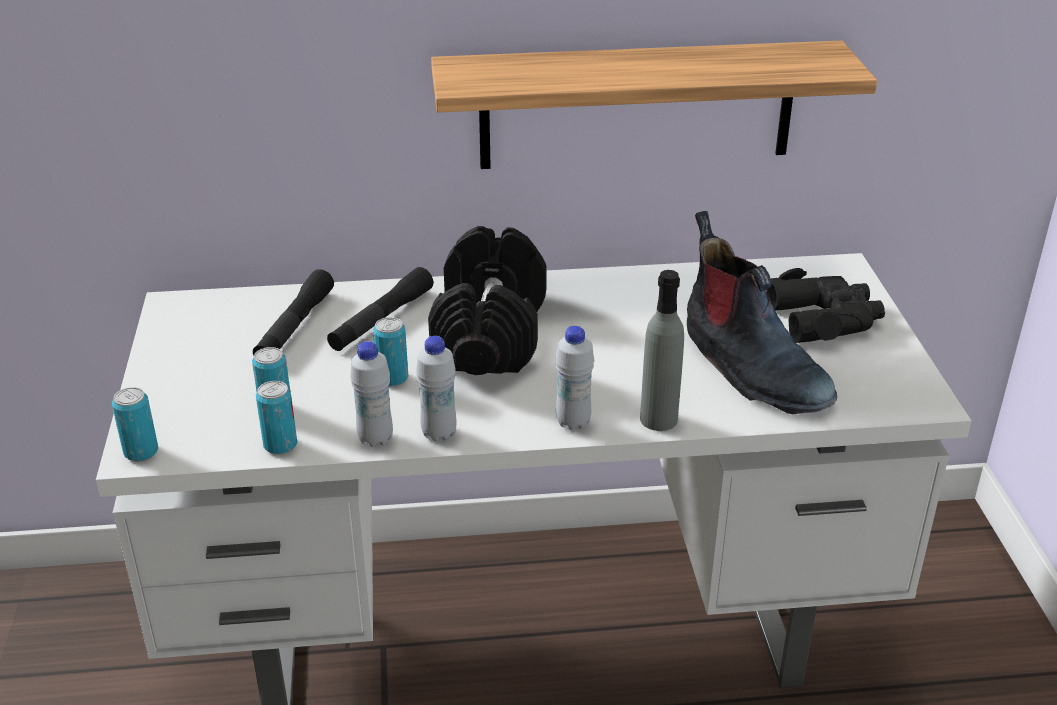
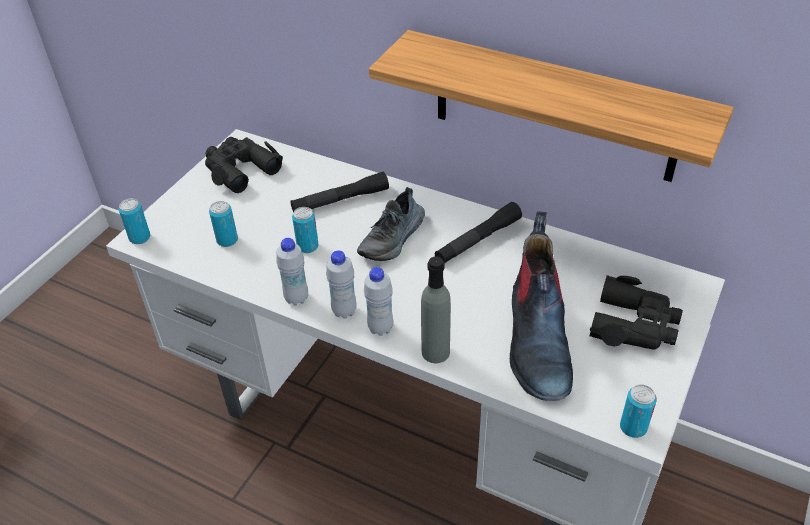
camera: 35 degrees right, 10 degrees up
black flashlight [253,269,334,356] -> black flashlight moved to [435,202,522,264]
can [256,381,297,455] -> can moved to [620,384,657,438]
white bottle [350,341,393,447] -> white bottle moved to [326,250,357,319]
black dumbbell [428,226,547,375] -> shoe [357,187,425,261]
none -> black binoculars [205,137,283,193]

